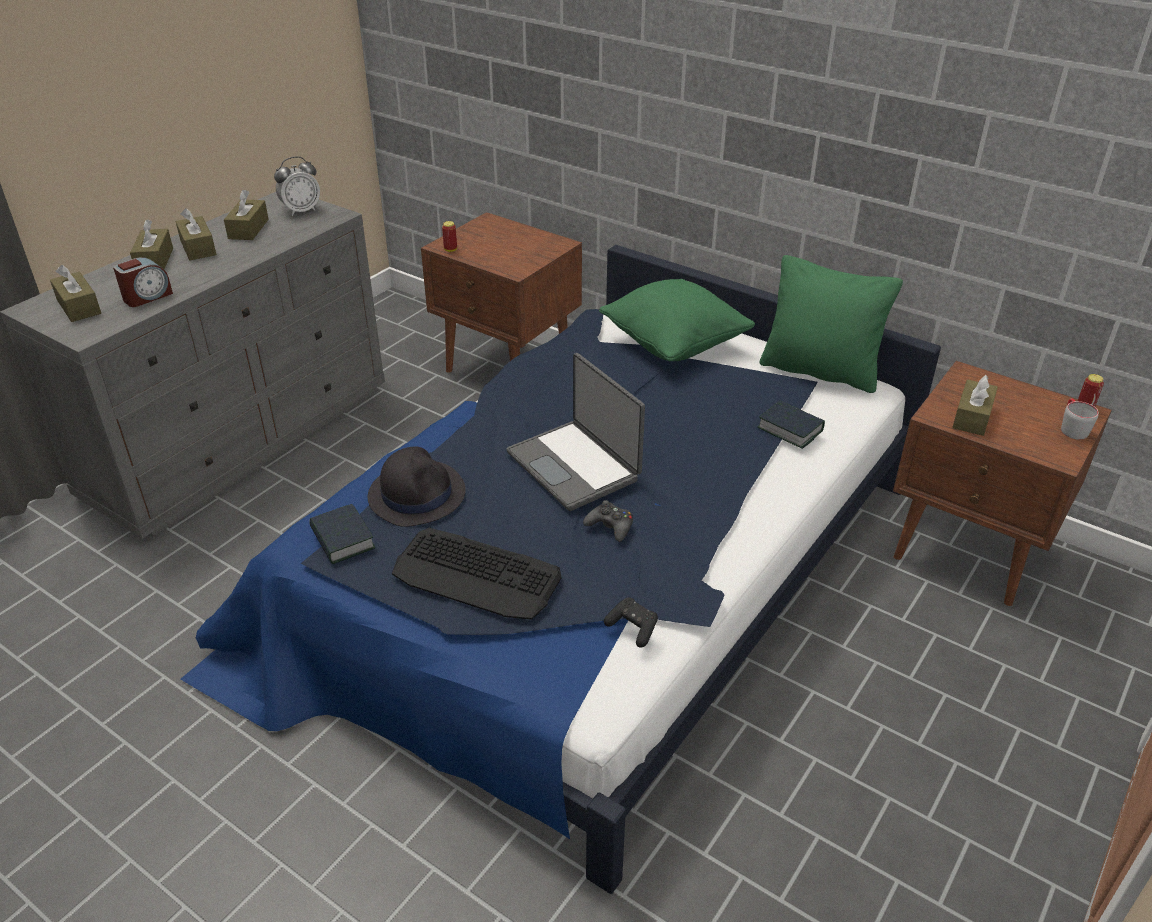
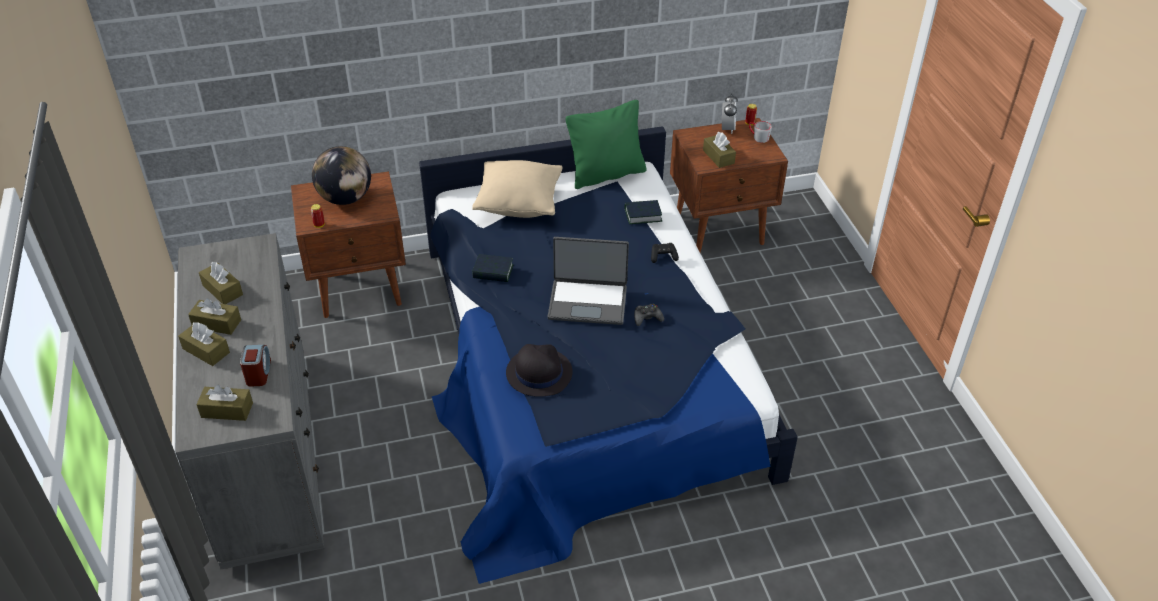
camera: 50 degrees left, 5 degrees up
alarm clock [274,156,320,216] -> alarm clock moved to [722,94,738,134]
book [309,504,375,564] -> book moved to [472,254,513,282]
keyboard [392,528,561,620] -> none
green pillow [599,279,755,361] -> beige pillow [472,160,563,218]
black game controller [604,597,658,648] -> black game controller moved to [651,243,679,263]
none -> globe [312,146,371,205]

